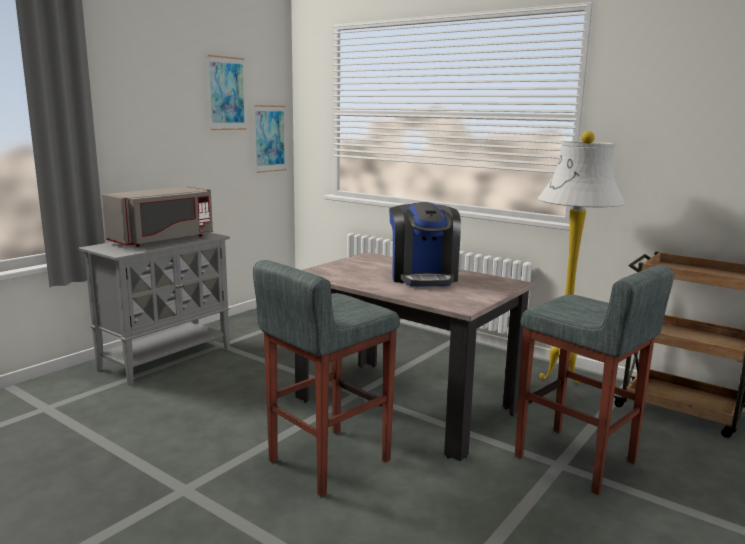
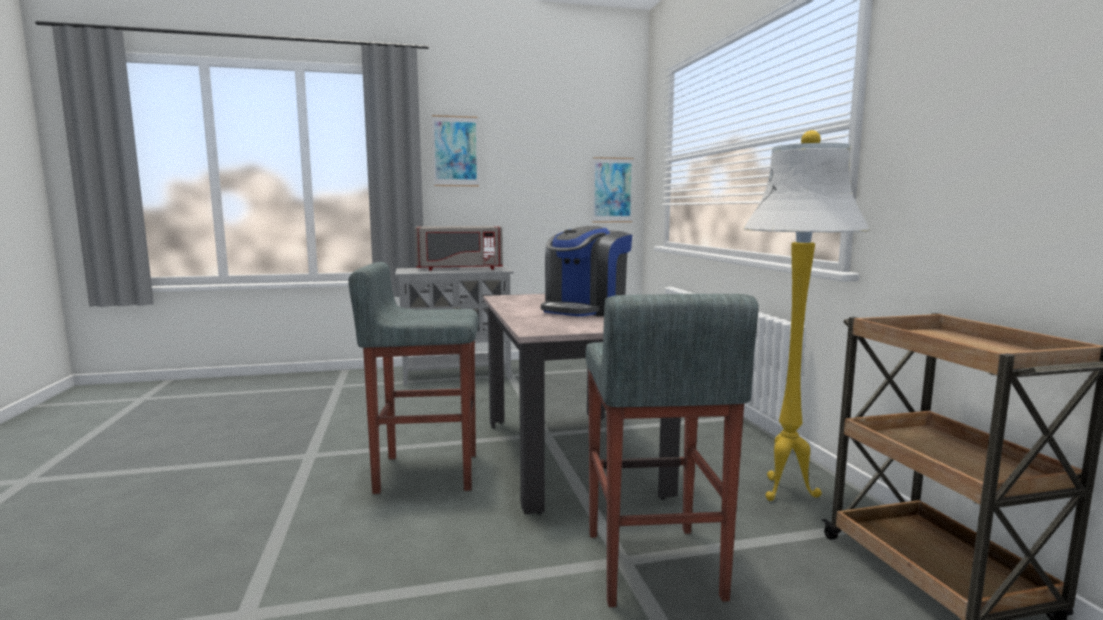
camera: 40 degrees right, 5 degrees down
picture [207,55,247,130] -> picture moved to [432,115,479,187]

